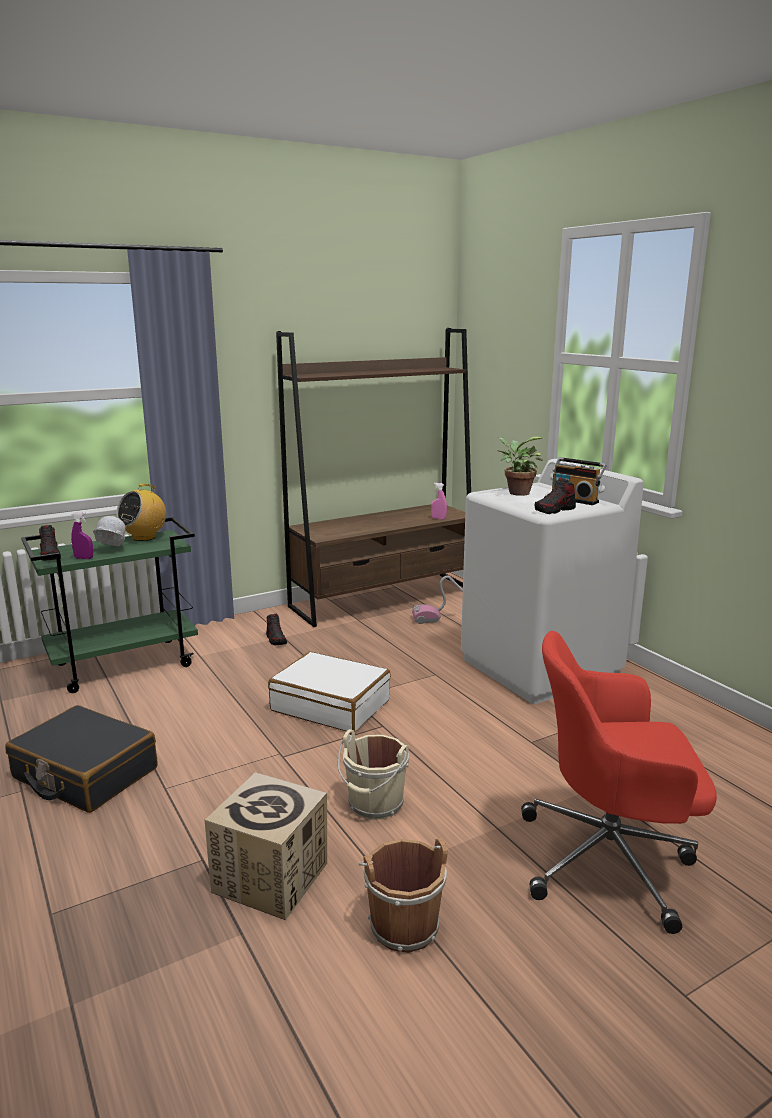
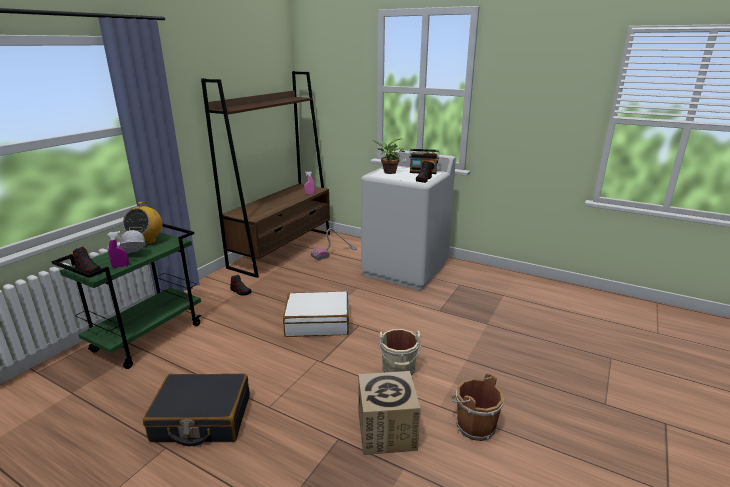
camera: 30 degrees left, 5 degrees up
red office chair [521,631,717,934] -> none

